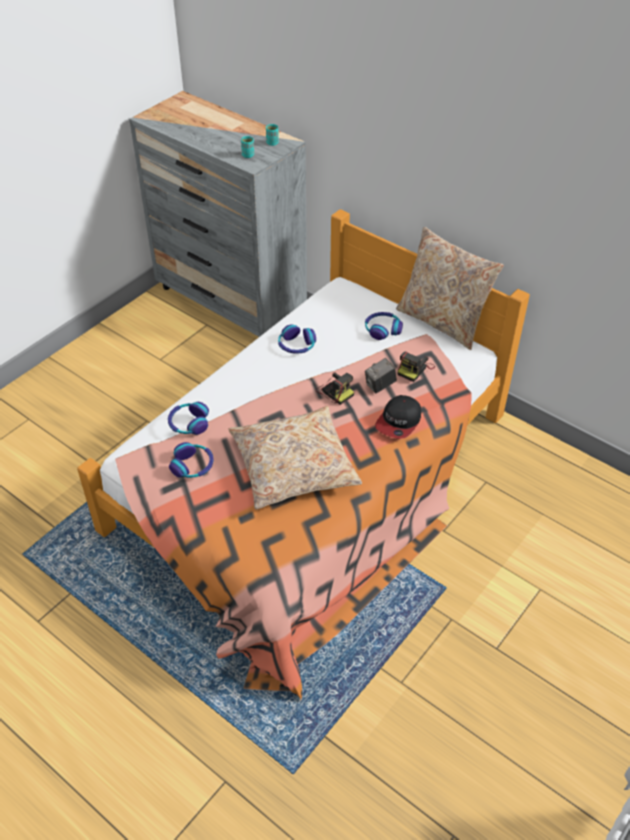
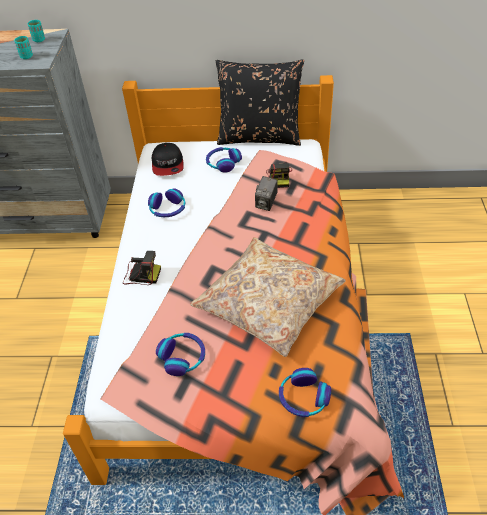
camera: 35 degrees left, 0 degrees up
headphones [168,402,209,435] -> headphones moved to [279,368,331,417]
camera [315,372,354,405] -> camera moved to [123,251,161,285]
cap [375,395,421,439] -> cap moved to [152,143,184,176]
beige pillow [396,227,504,350] -> black pillow [216,59,304,146]

